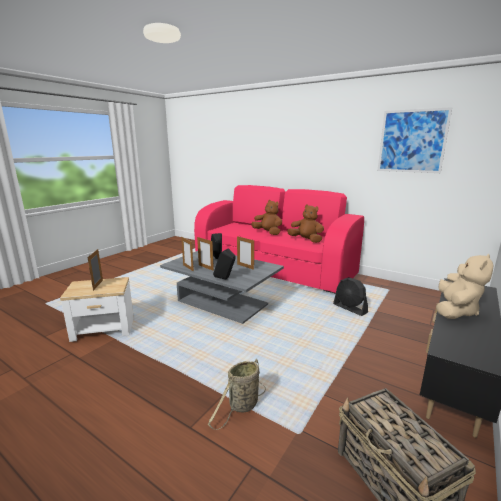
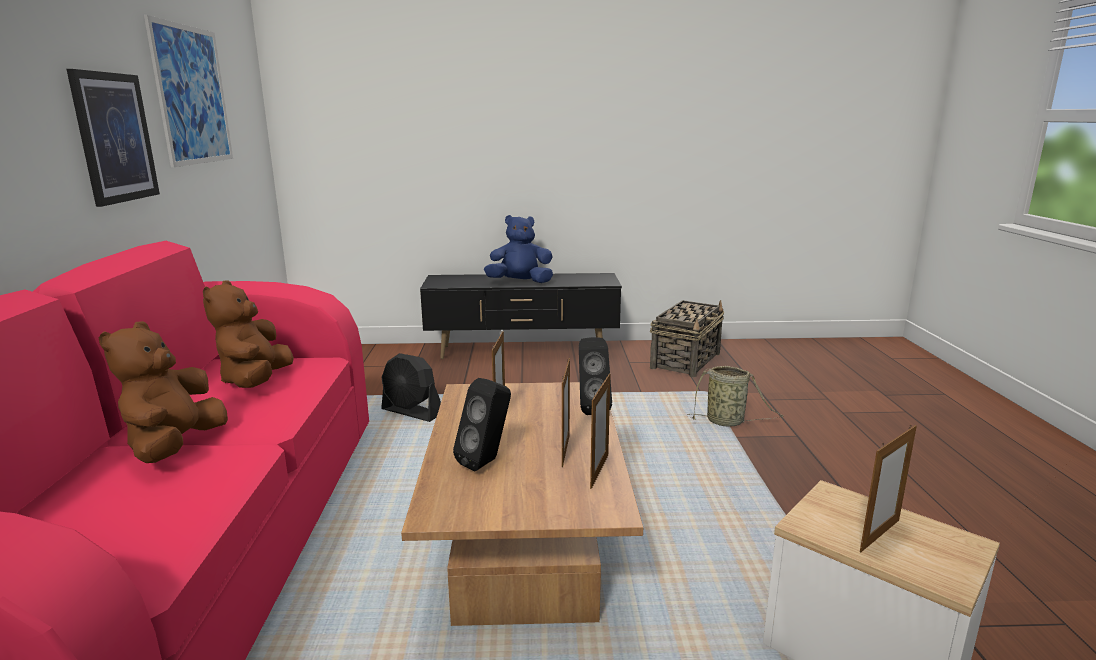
camera: 125 degrees left, 0 degrees up
grey coffee table [160,251,284,324] -> brown coffee table [401,382,643,626]
black fan [333,277,368,316] -> black fan turned 105 degrees clockwise [381,353,441,422]
beige plush toy [436,254,494,319] -> blue plush toy [484,215,553,283]
none -> picture [66,69,160,207]

